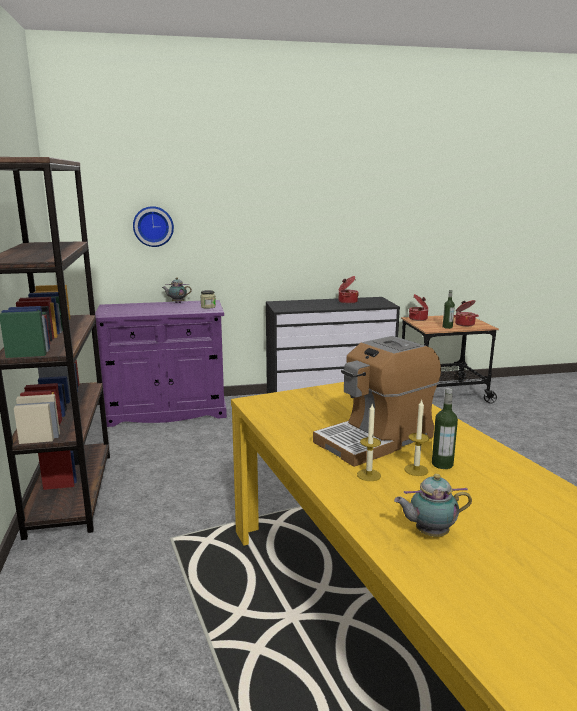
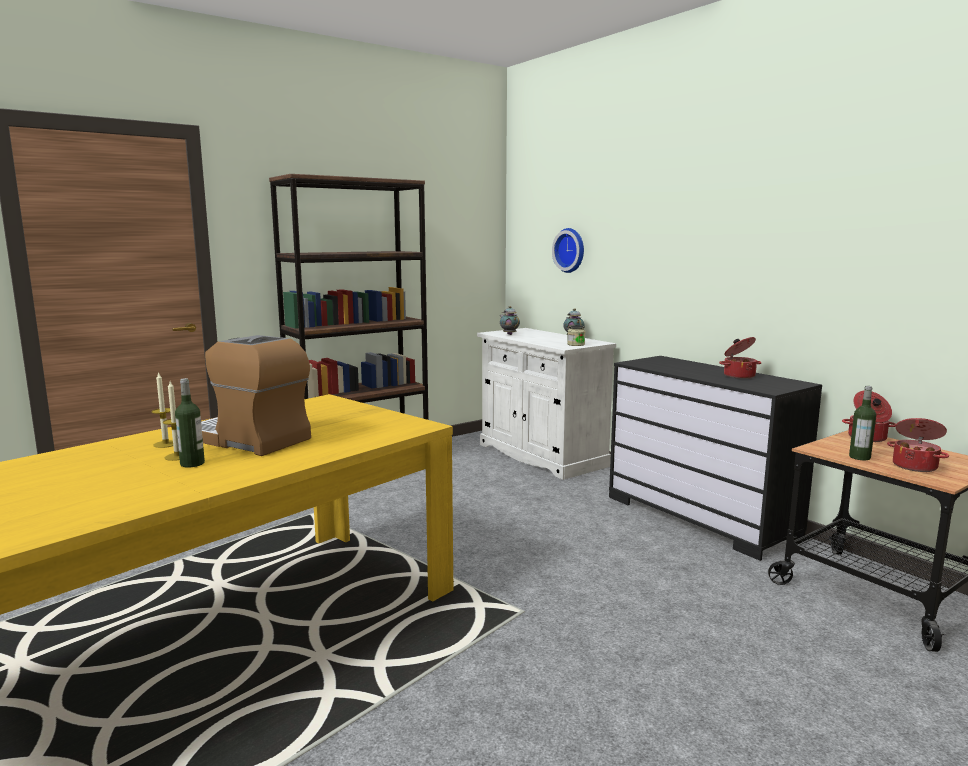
camera: 65 degrees right, 5 degrees down
purple cabinet [95,300,227,427] -> white cabinet [477,328,616,480]
teapot [394,474,472,537] -> teapot moved to [500,306,520,335]

